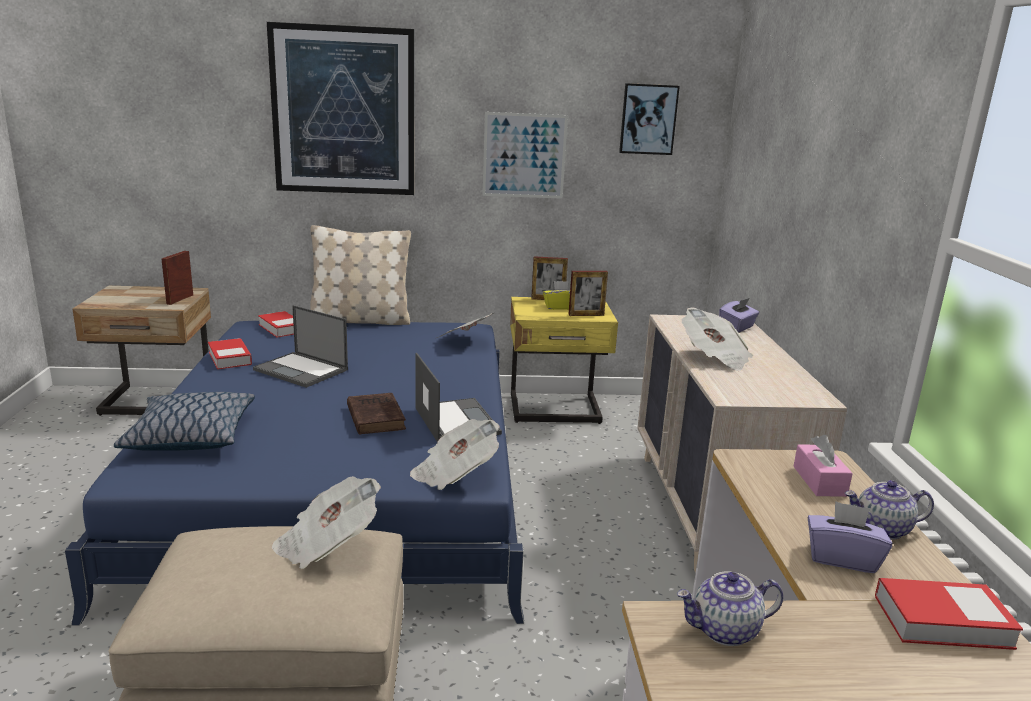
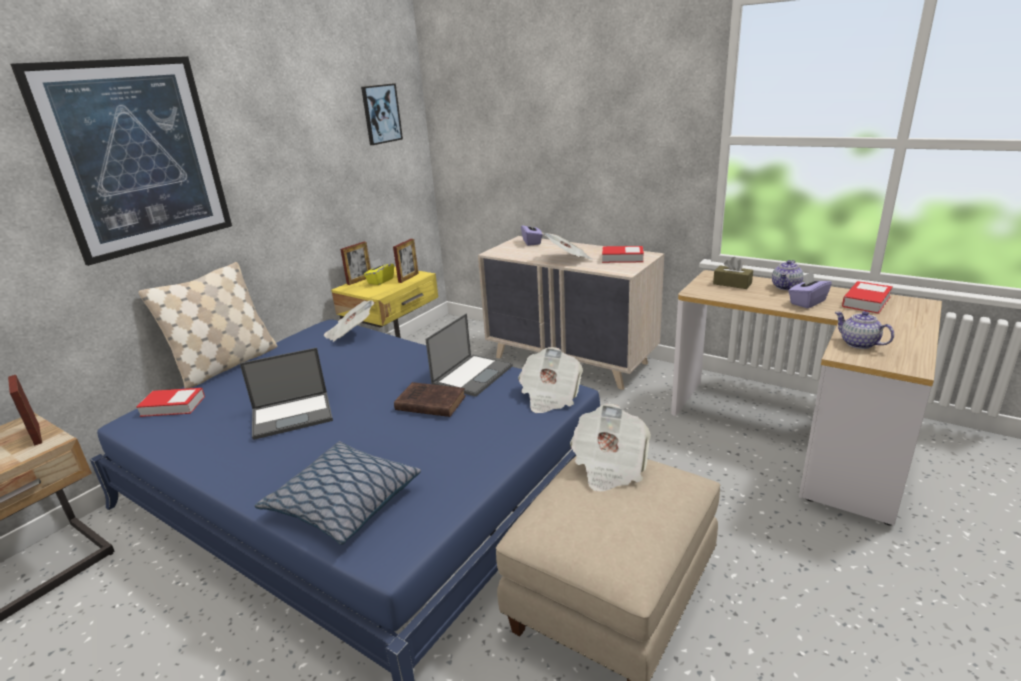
camera: 50 degrees left, 5 degrees up
book [208,338,252,370] -> book moved to [602,246,644,263]
laptop [415,353,502,442] -> laptop turned 105 degrees clockwise [425,313,513,397]
picture [482,112,568,199] -> none
teapot [677,571,783,646] -> teapot turned 120 degrees clockwise [835,311,894,349]
pink tissue box [793,435,853,497] -> brown tissue box [713,257,753,289]

